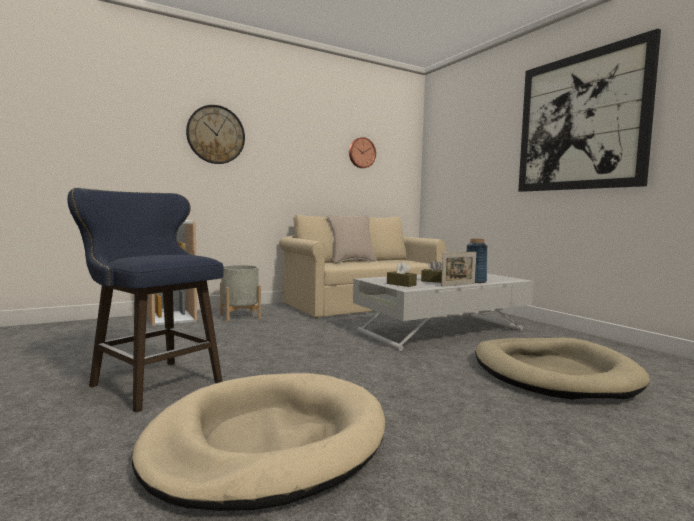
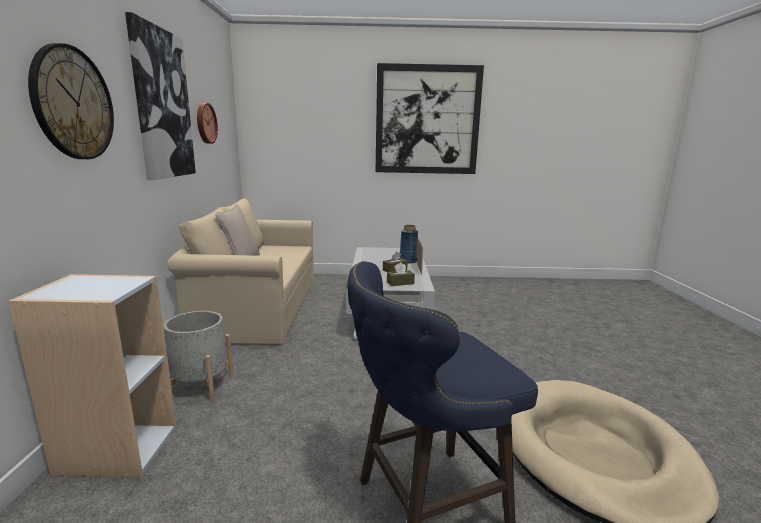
camera: 60 degrees left, 10 degrees up
beige dog bed [475,337,650,400] -> none
none -> picture [125,12,196,180]

